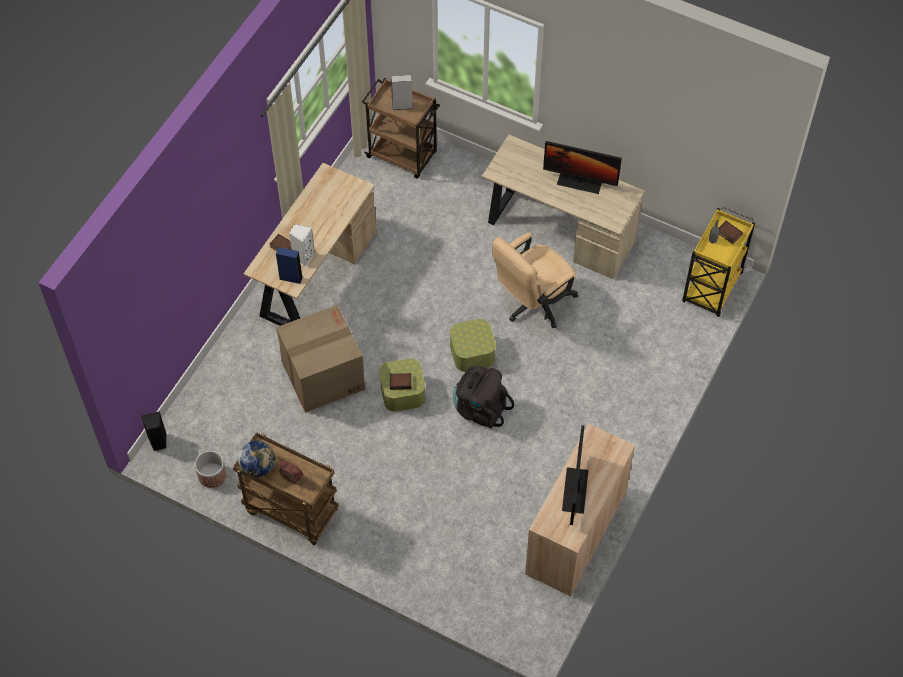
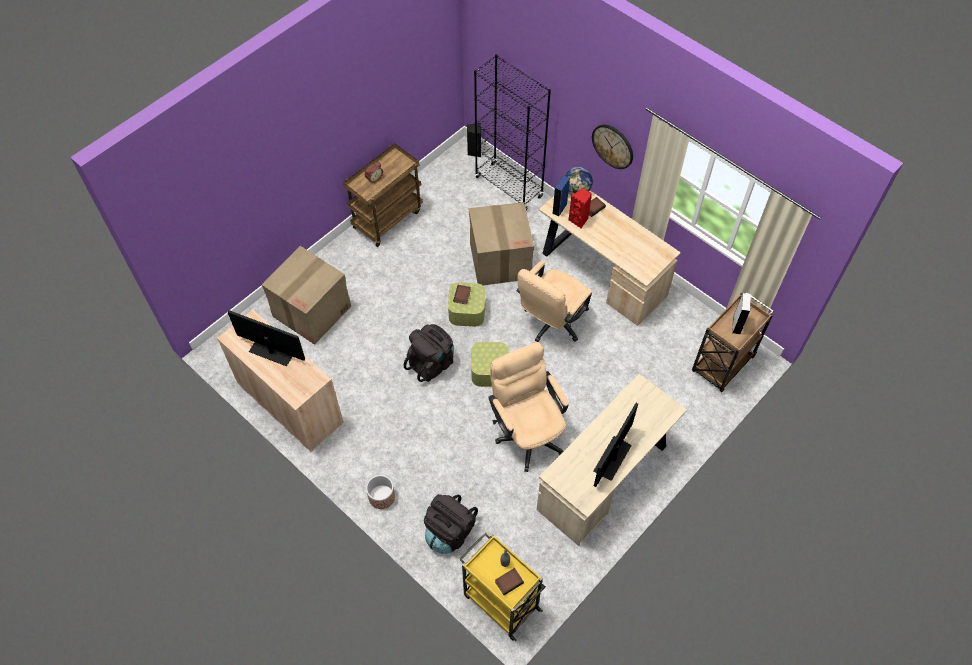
camera: 105 degrees right, 0 degrees up
planter [195,451,226,488] -> planter moved to [366,475,395,509]
globe [238,441,275,477] -> globe moved to [565,167,593,195]
white speaker [289,224,315,267] -> red speaker [569,188,592,228]
none -> cardboard box [262,246,351,345]
none -> black backpack [424,494,478,554]
none -> black bookcase [474,54,551,210]
none -> beige office chair [517,260,592,342]
none -> wall clock [592,124,633,169]

